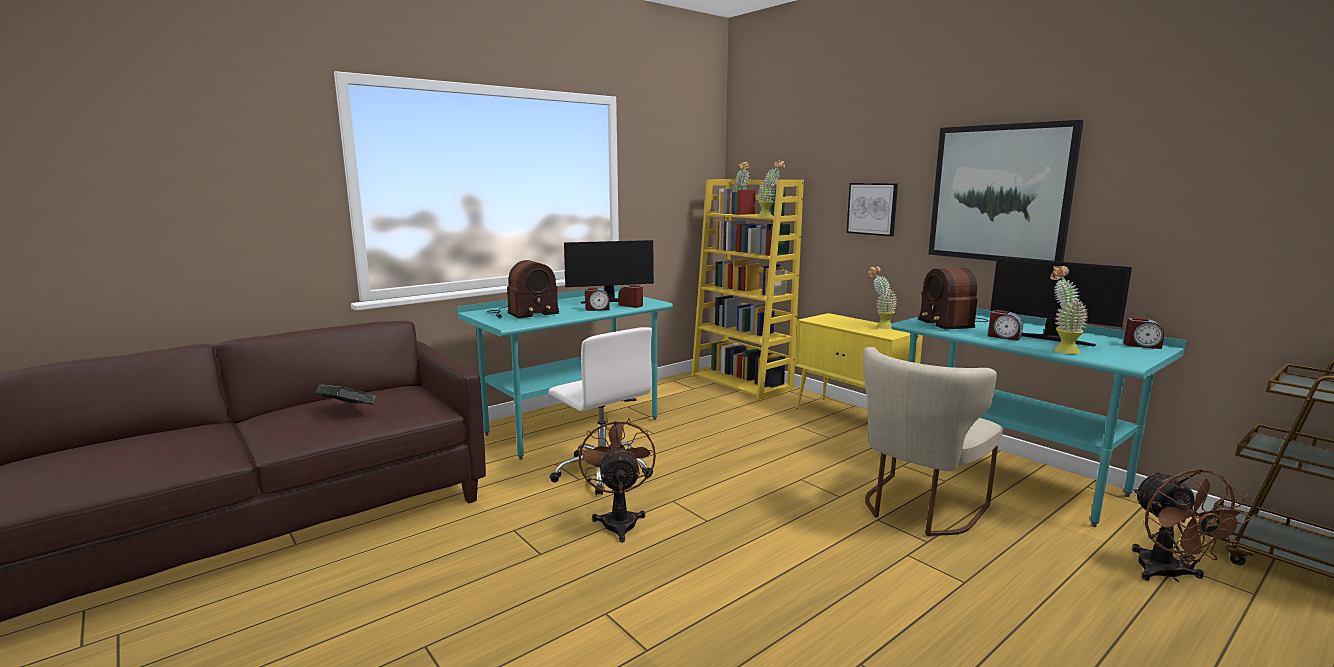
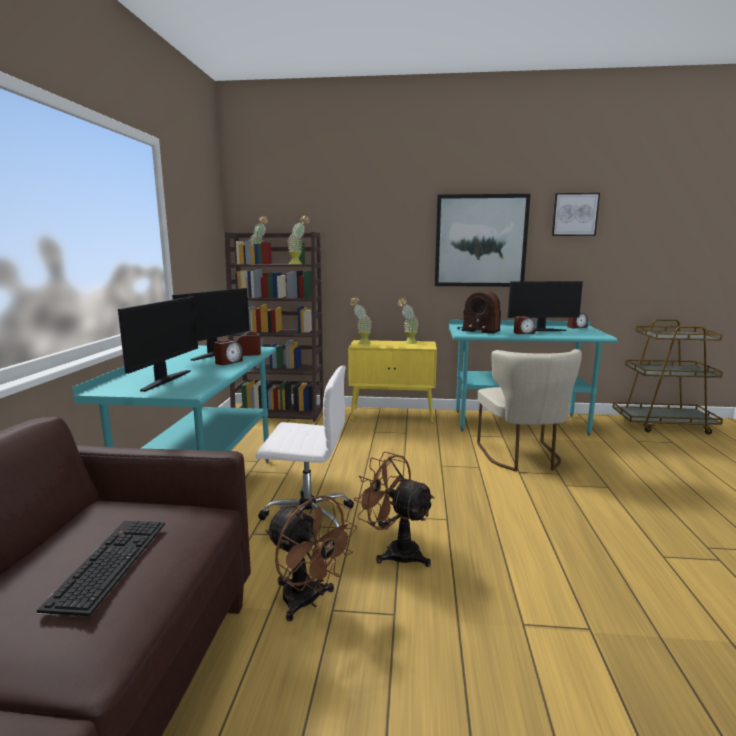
camera: 45 degrees left, 0 degrees up
book [316,384,377,405] -> keyboard [37,521,165,616]
radio [487,260,559,319] -> monitor [118,297,198,392]
yellow bookcase [692,179,804,400] -> brown bookcase [225,232,324,422]
picture [846,183,898,236] -> picture moved to [552,193,600,236]
potted plant [1050,266,1088,354] -> potted plant moved to [351,297,372,344]
brown fan [1132,469,1252,582] -> brown fan moved to [266,495,357,621]

